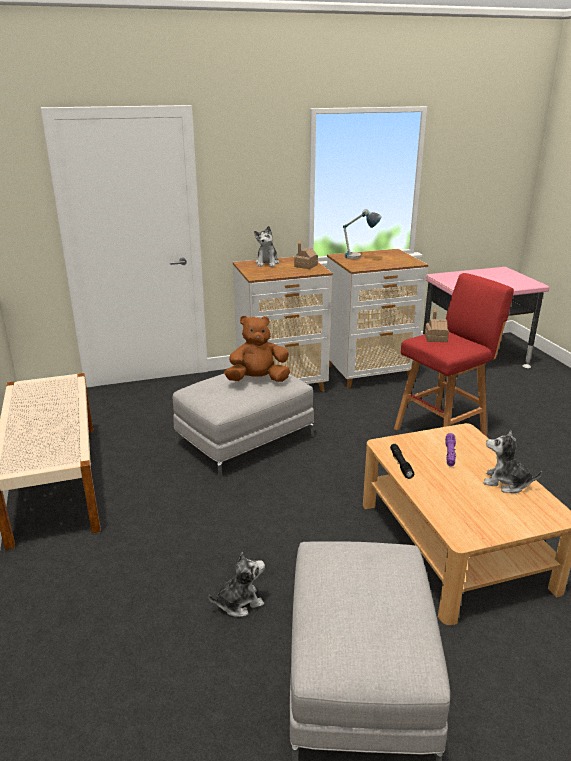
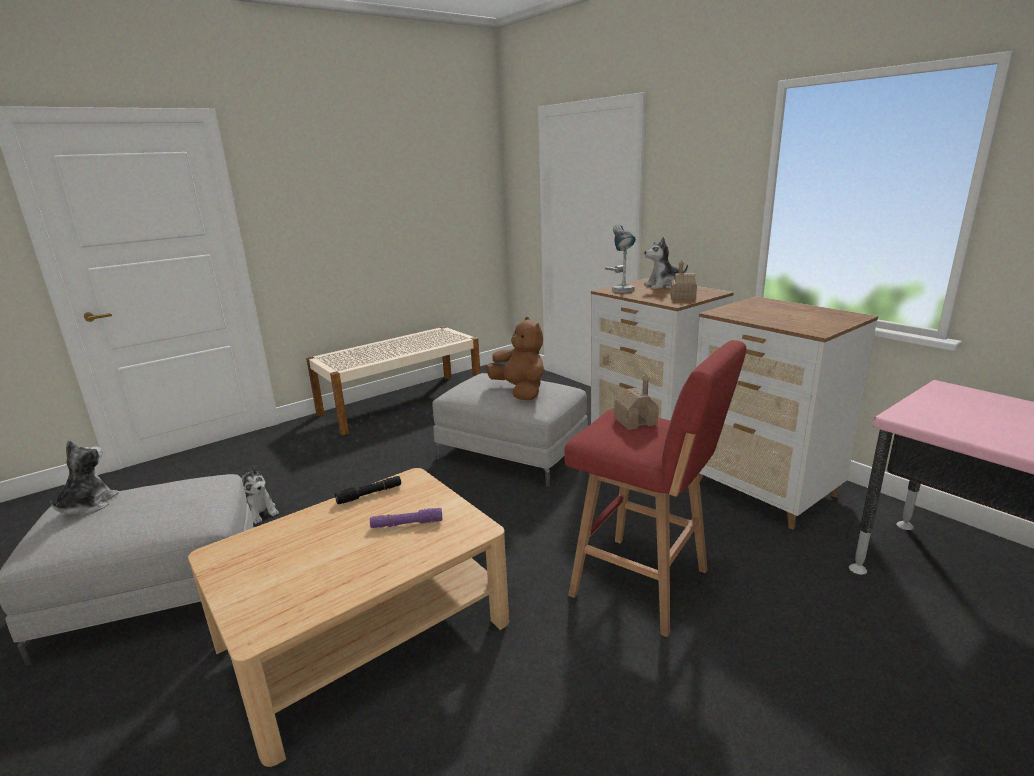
camera: 70 degrees right, 5 degrees down
table lamp [343,209,381,259] -> table lamp moved to [612,224,636,293]
plush toy [483,430,542,493] -> plush toy moved to [50,440,119,515]

